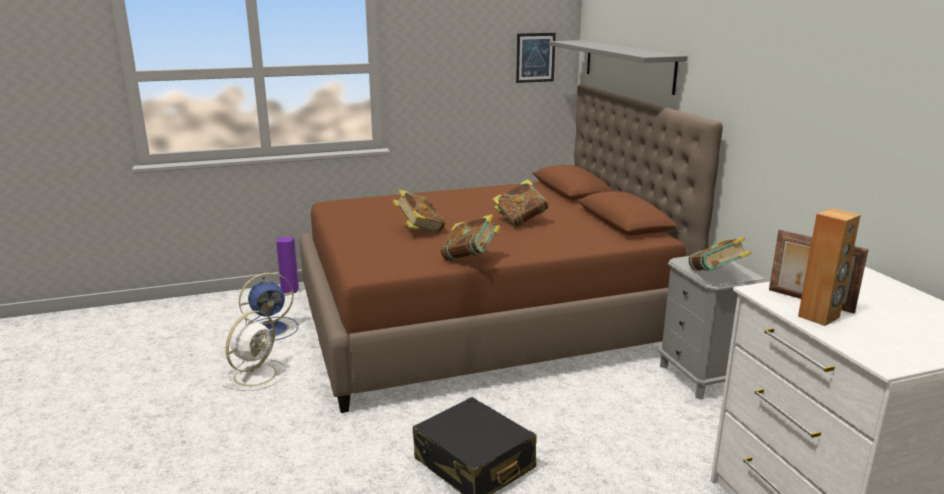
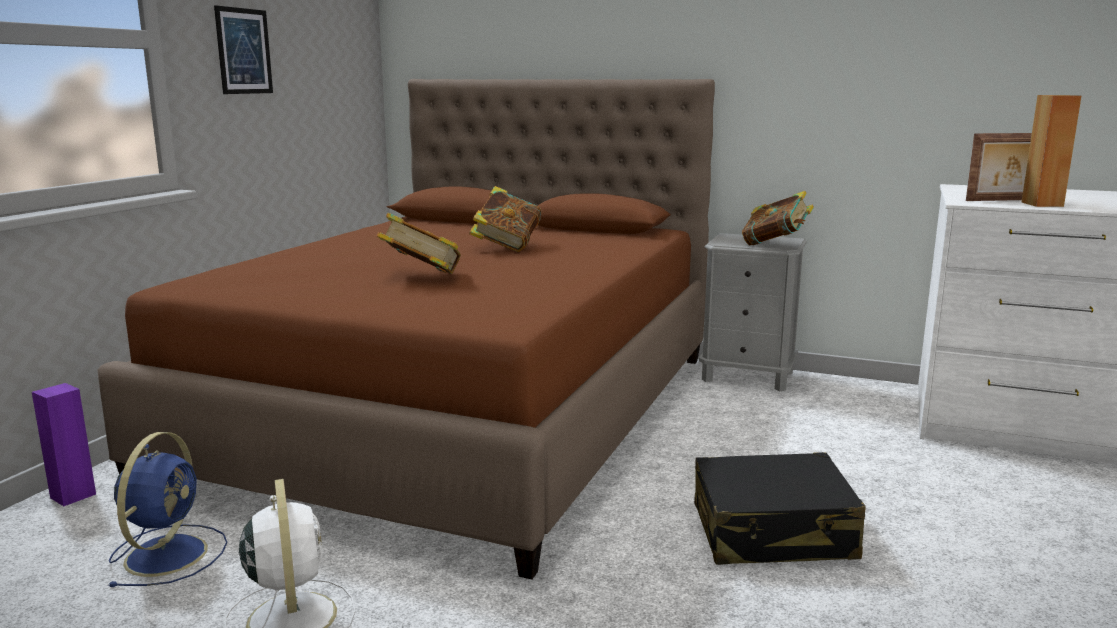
camera: 50 degrees left, 5 degrees down
book [440,214,500,261] -> none
picture [516,33,556,83] -> picture moved to [214,5,273,94]
grey shelf [549,40,688,95] -> none

